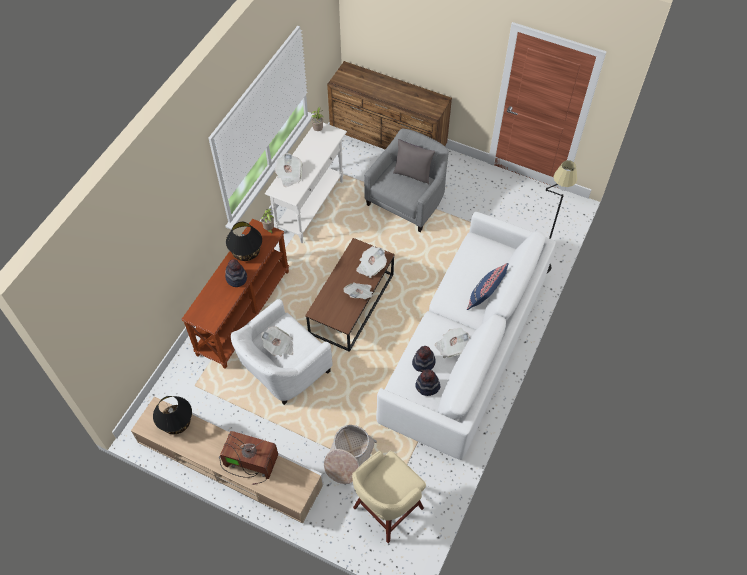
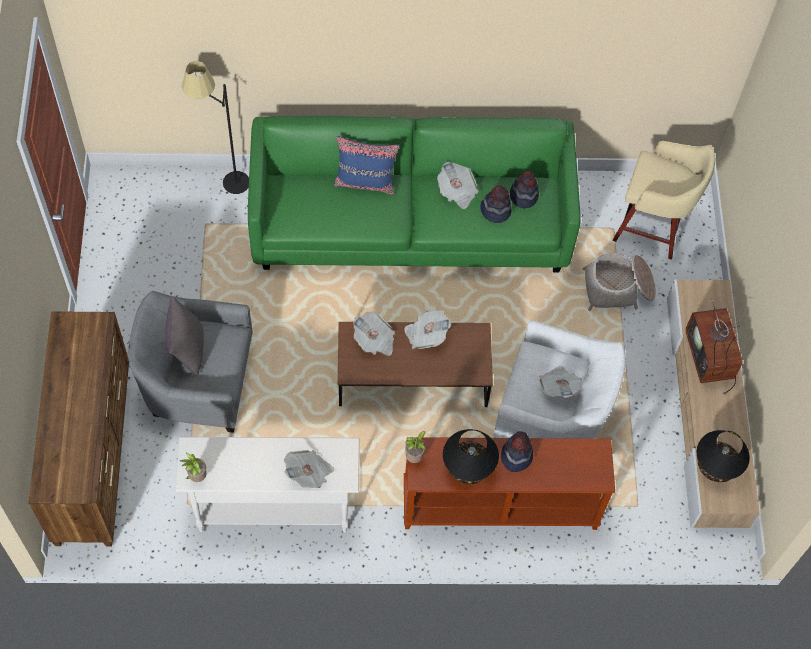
camera: 120 degrees left, 5 degrees up
white sofa [376,212,556,460] -> green sofa [248,116,581,273]

